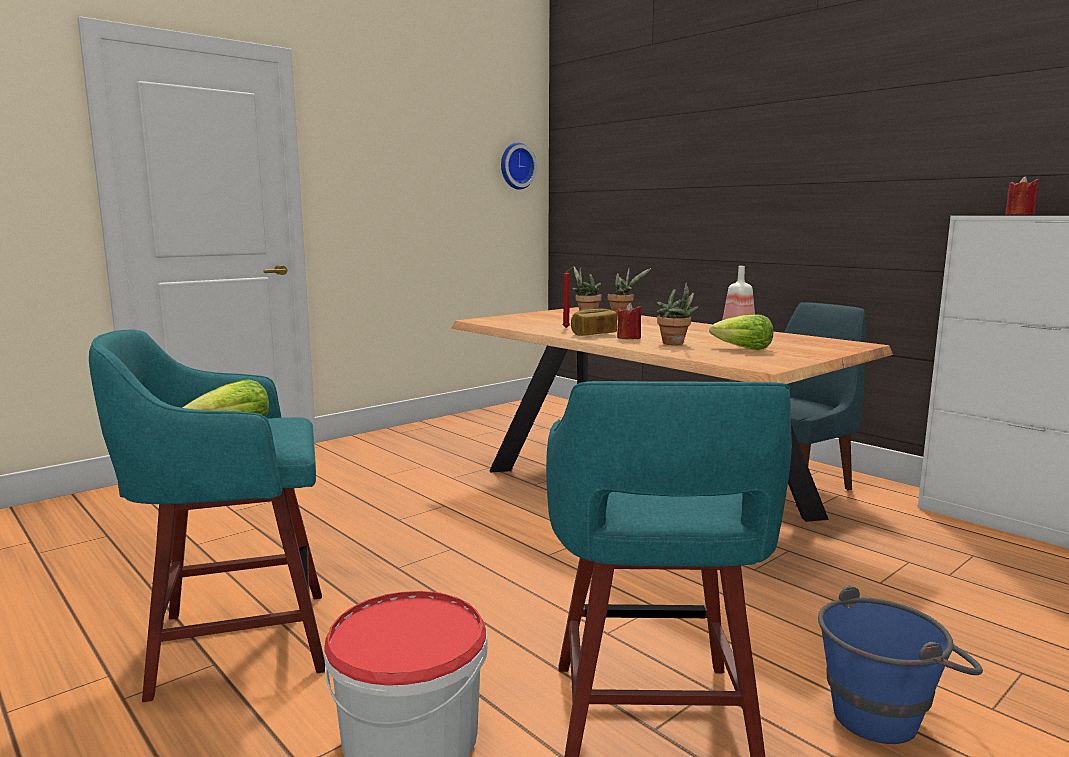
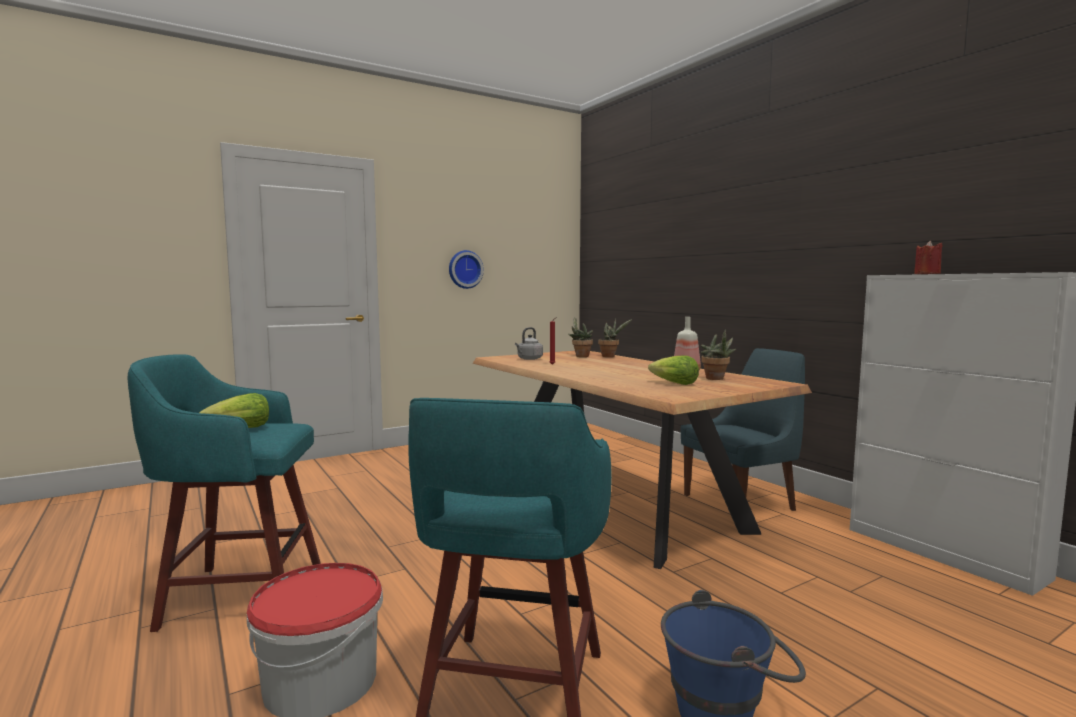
camera: 10 degrees right, 5 degrees down
wall clock [501,143,537,190] -> wall clock moved to [449,250,484,289]
bread [571,309,617,336] -> none
red candle [617,303,642,339] -> none
potted plant [657,283,699,345] -> potted plant moved to [701,329,736,380]
none -> grey kettle [515,327,543,360]

